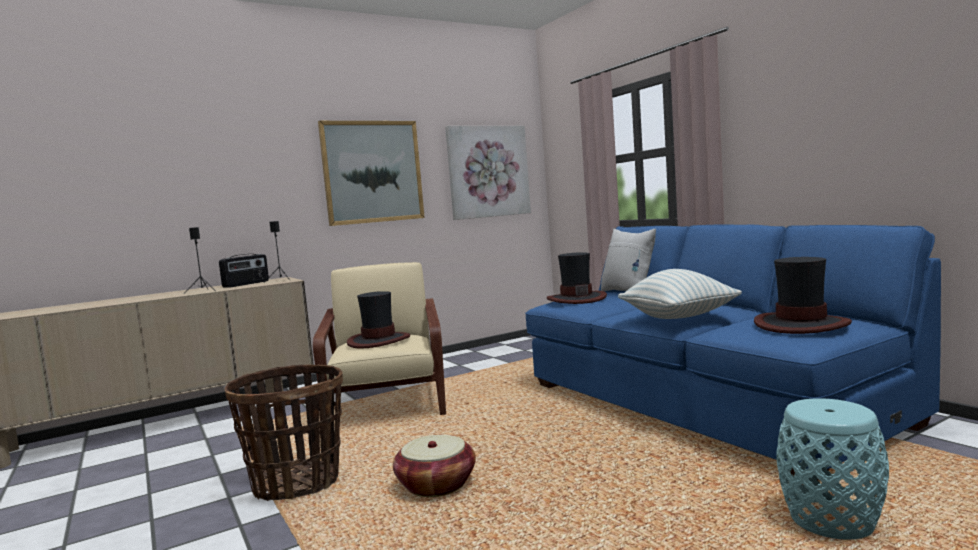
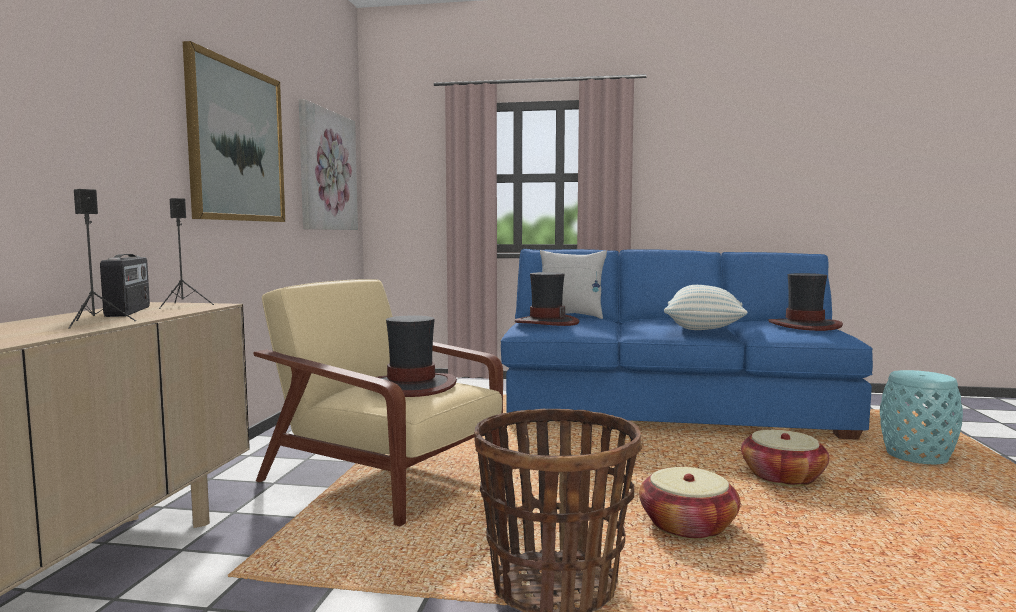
camera: 50 degrees left, 0 degrees up
none -> basket [741,430,829,486]

